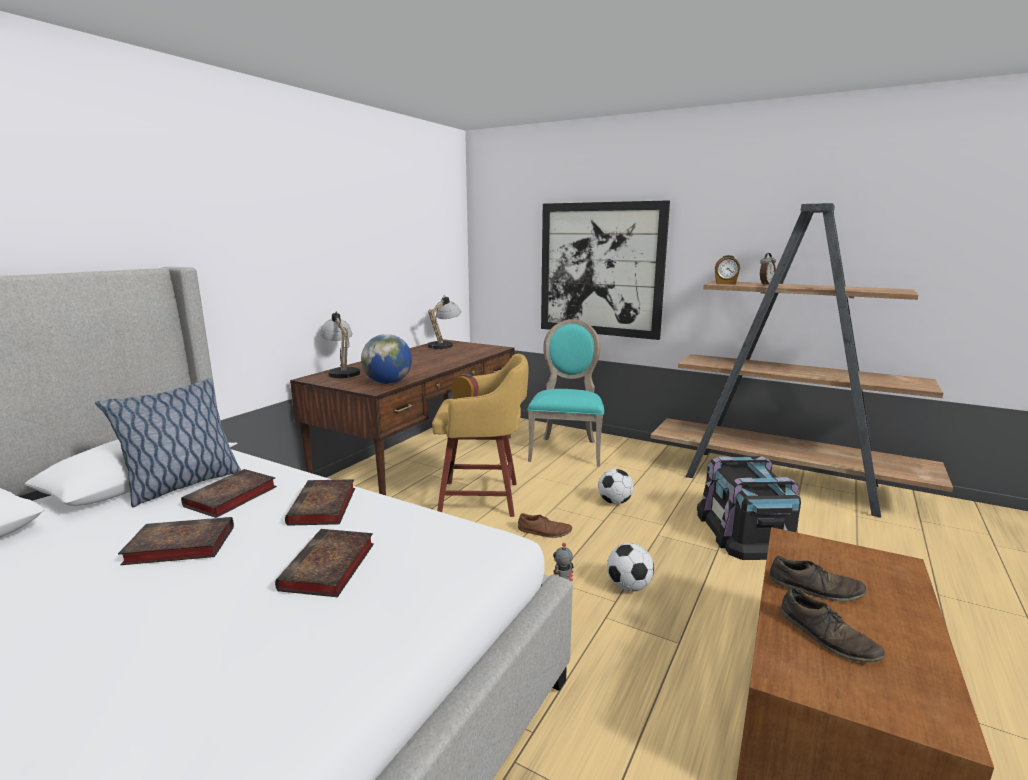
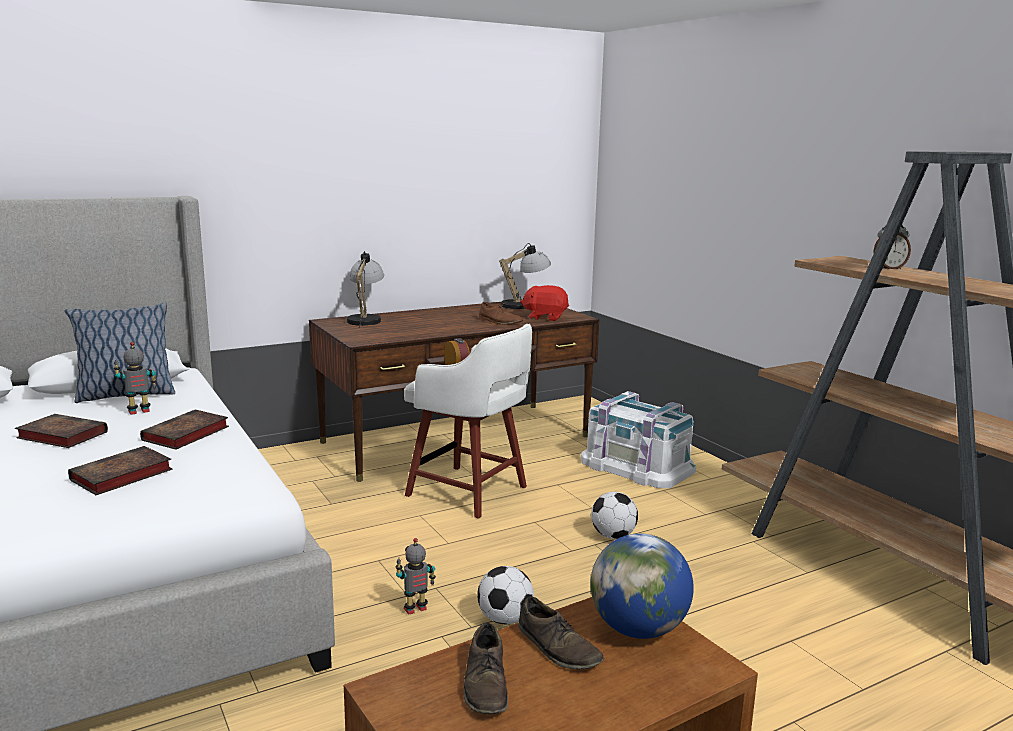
camera: 30 degrees right, 0 degrees up
book [181,469,277,518] -> toy robot [114,342,157,415]
globe [361,334,412,384] -> globe moved to [590,533,694,639]
yellow stool [432,354,528,517] -> white stool [404,324,532,519]
brown shoe [518,513,572,538] -> brown shoe moved to [479,302,523,325]
turquoise chair [527,319,604,467] -> white storage box [581,391,696,488]
picture [541,200,670,340] -> none
black storage box [697,456,801,560] -> none
alarm clock [715,255,740,285] -> none
none -> red plush toy [520,285,569,321]

